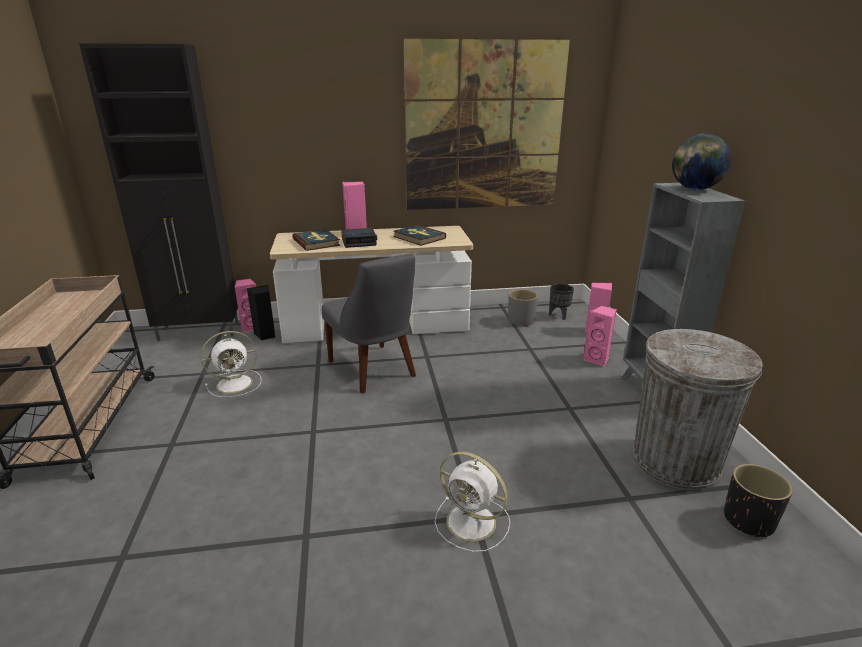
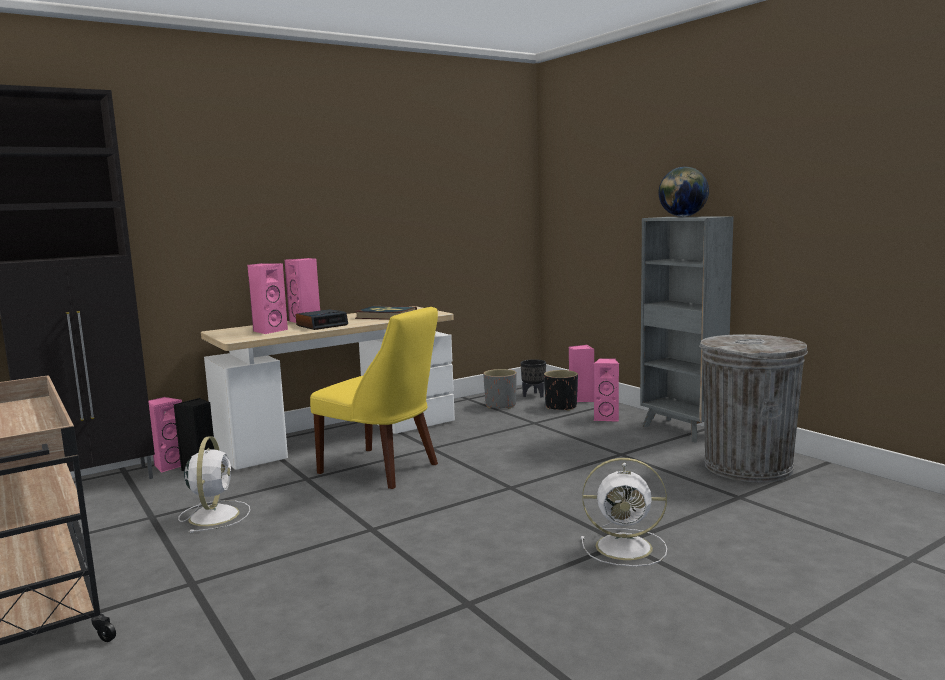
camera: 25 degrees left, 15 degrees down
white fan [201,331,261,397] -> white fan turned 45 degrees counterclockwise [178,436,250,533]
book [293,229,340,251] -> pink speaker [247,263,288,334]
grey chair [322,253,416,394] -> yellow chair [310,307,438,489]
picture [404,39,570,210] -> none
black planter [724,464,793,539] -> black planter moved to [544,370,578,411]

